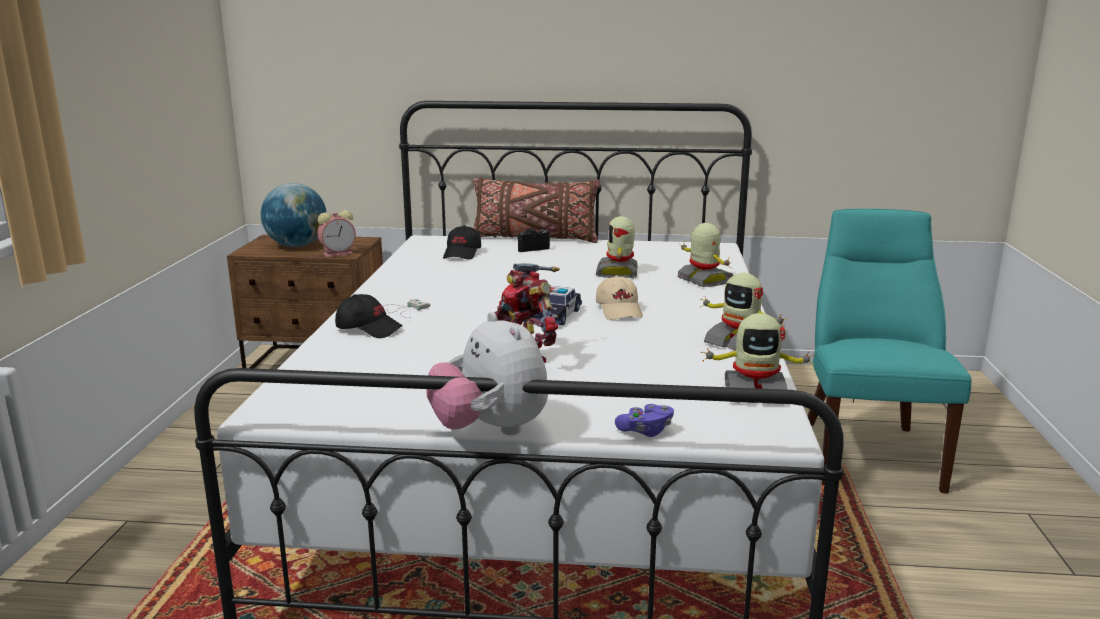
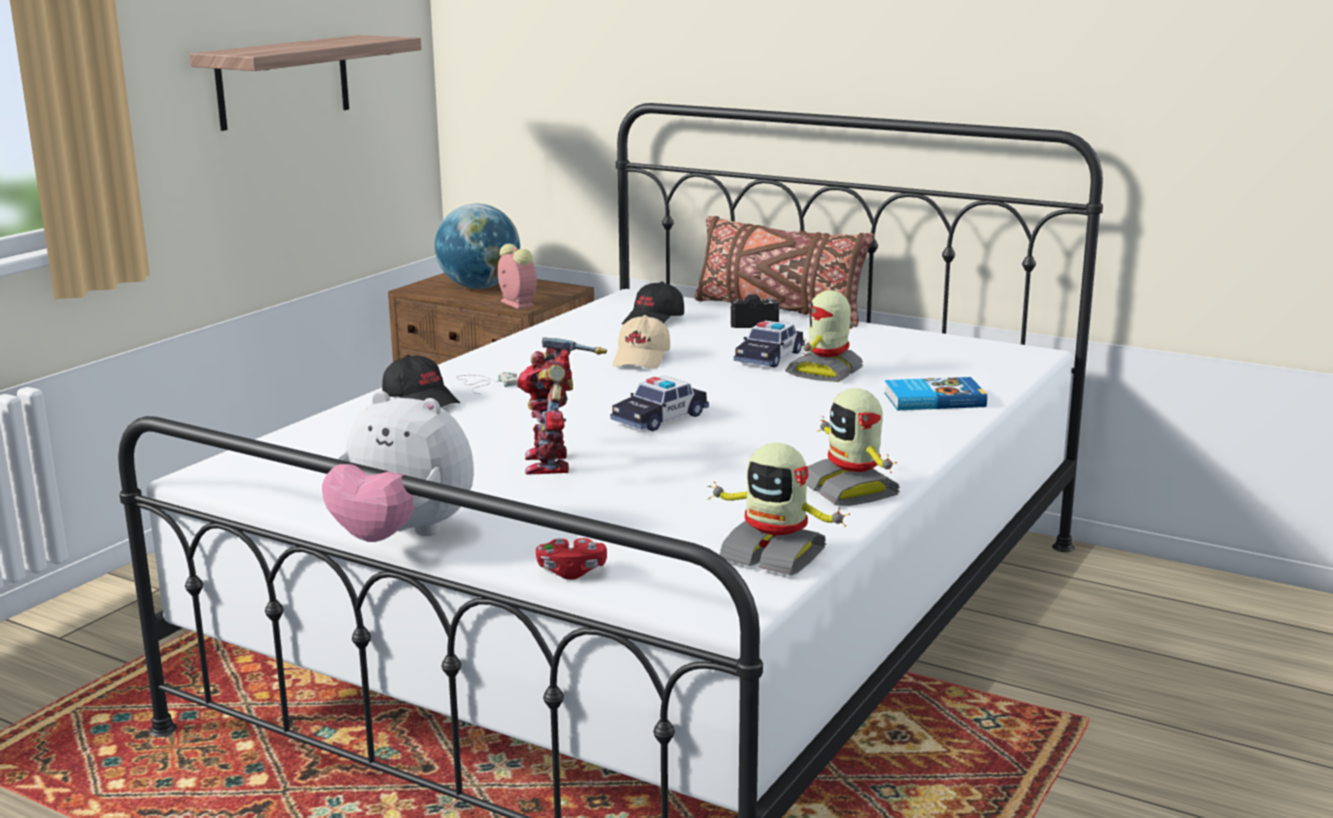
camera: 25 degrees right, 0 degrees up
alarm clock [318,210,356,257] -> alarm clock turned 120 degrees counterclockwise [497,244,537,309]
plush toy [426,312,548,435] -> plush toy turned 60 degrees counterclockwise [322,391,474,542]
beige cap [596,276,643,320] -> beige cap moved to [613,315,670,369]
purple game controller [615,404,674,437] -> red game controller [536,538,607,580]
toy robot [677,223,733,287] -> book [884,377,987,411]
turquoise chair [808,209,972,493] -> none
none -> shelf [190,35,421,131]
none -> toy car [734,320,805,367]

